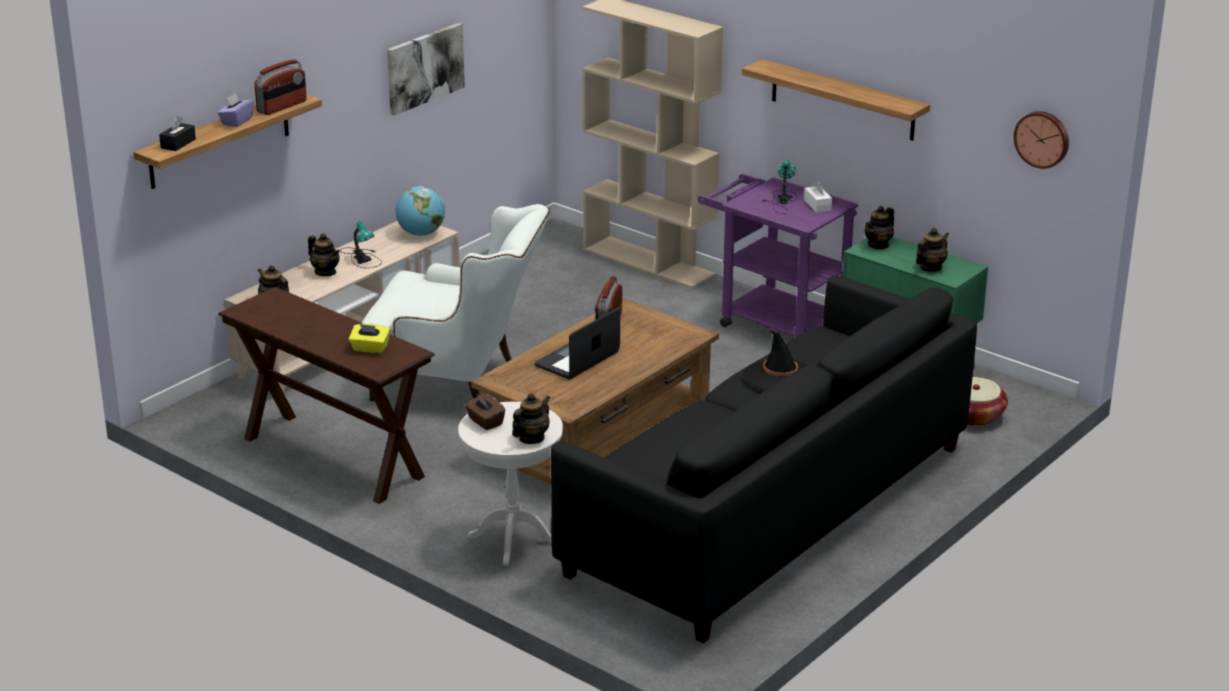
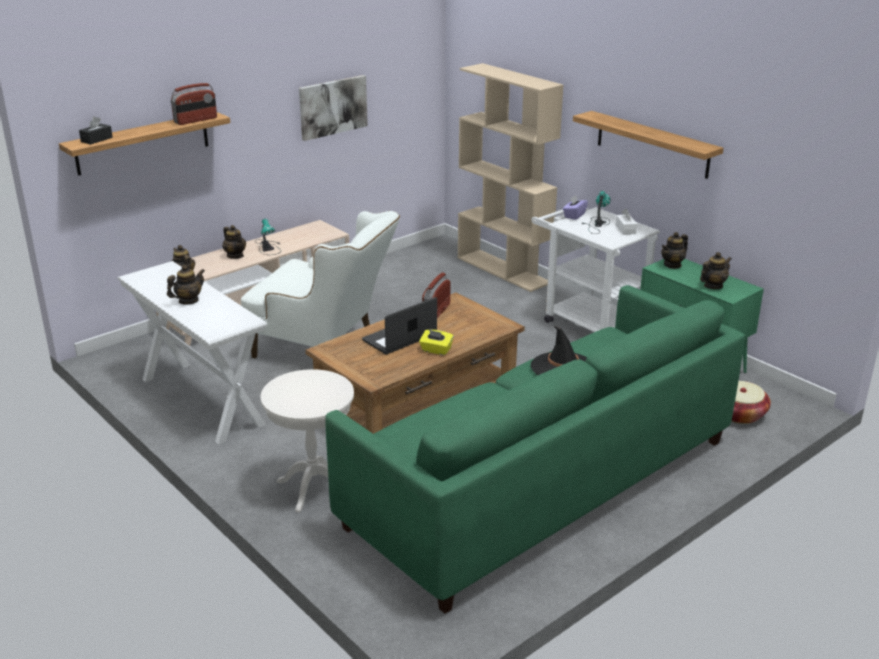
camera: 10 degrees right, 0 degrees up
purple tissue box [218,93,254,127] -> purple tissue box moved to [563,195,588,220]
brown console table [218,287,435,504] -> white console table [117,261,267,445]
yellow tissue box [349,324,390,354] -> yellow tissue box moved to [419,329,454,355]
globe [396,186,445,236] -> none
brown tissue box [465,393,505,430] -> none
teapot [512,393,550,444] -> teapot moved to [167,264,205,305]
black sofa [551,275,977,643] -> green sofa [325,285,745,614]
purple cart [698,174,859,338] -> white cart [532,207,660,332]
wall clock [1014,111,1069,169] -> none

